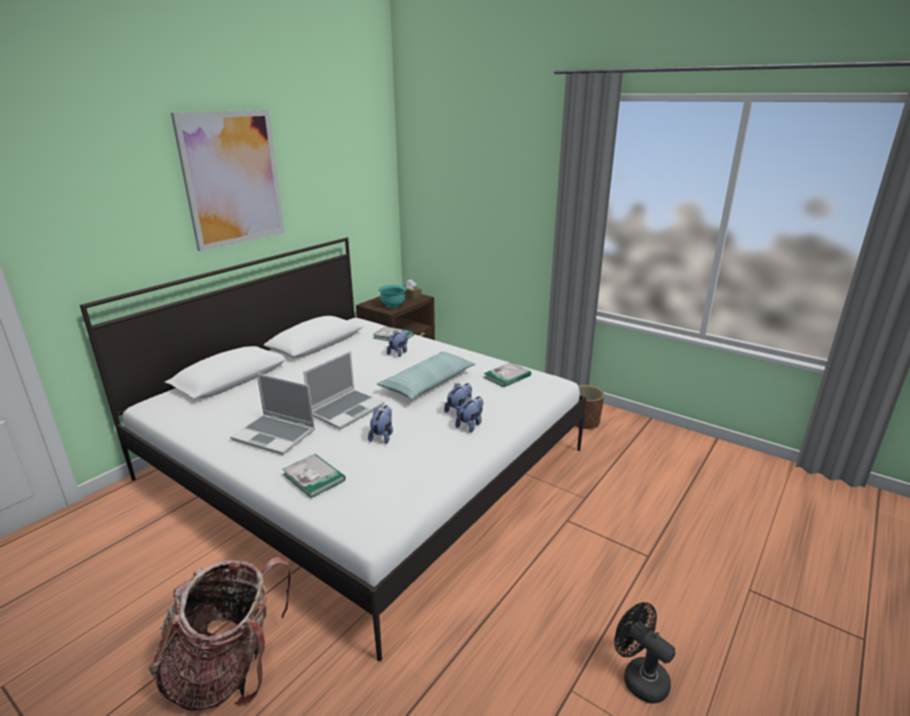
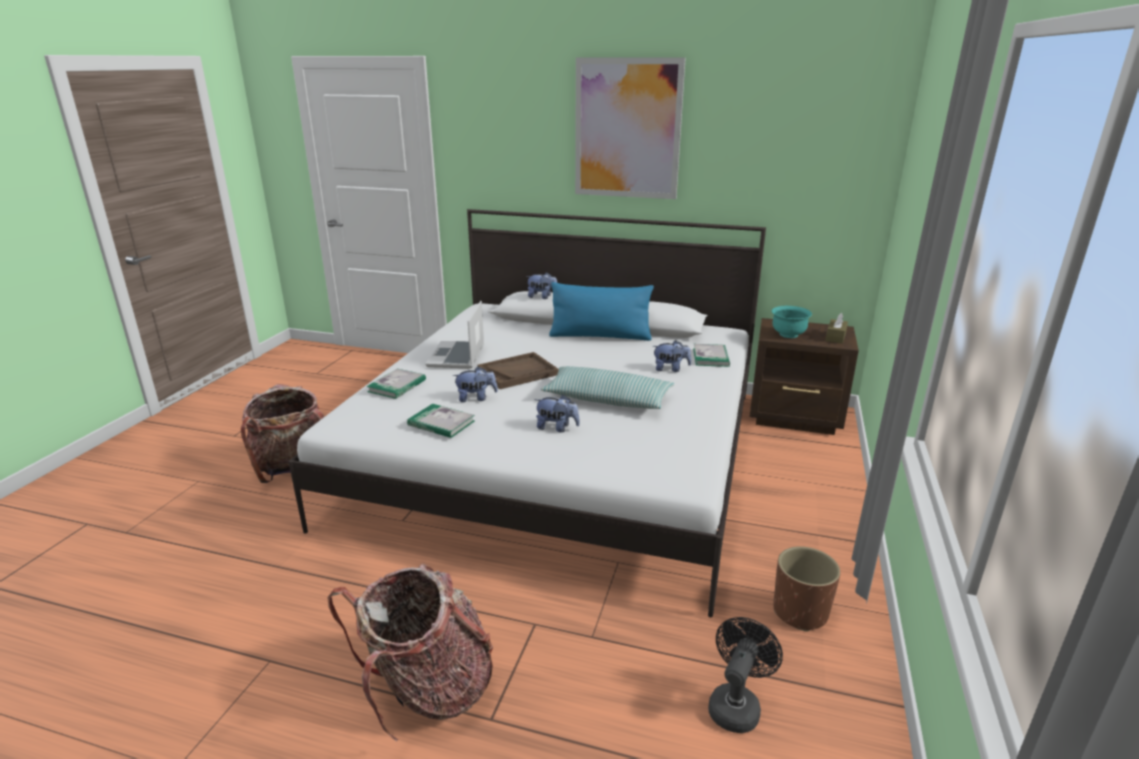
camera: 70 degrees right, 0 degrees up
laptop [303,351,385,429] -> brown tray [477,352,559,389]
plush toy [455,396,483,433] -> plush toy moved to [526,272,557,299]
book [484,362,531,387] -> book moved to [407,404,475,438]
black fan [614,602,675,704] -> black fan moved to [708,617,783,733]
none -> backpack [327,563,493,742]
none -> blue pillow [549,282,654,341]

